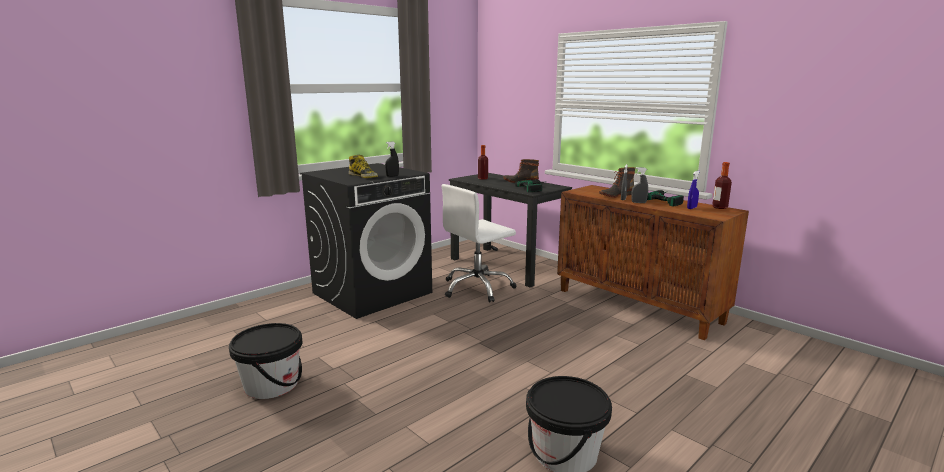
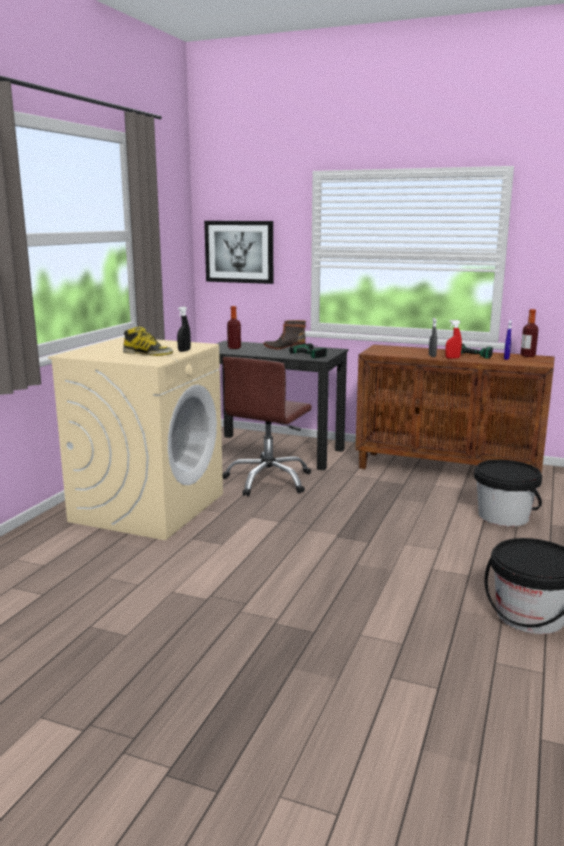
camera: 25 degrees left, 0 degrees up
black bucket [229,323,302,399] -> black bucket moved to [474,460,542,527]
black washing machine [300,163,432,319] -> beige washing machine [48,337,223,540]
white office chair [441,184,516,302] -> brown office chair [223,357,312,496]
boot [599,167,635,198] -> none
grey spray bottle [631,167,648,203] -> red spray bottle [445,320,462,359]
none -> picture [204,221,273,284]

